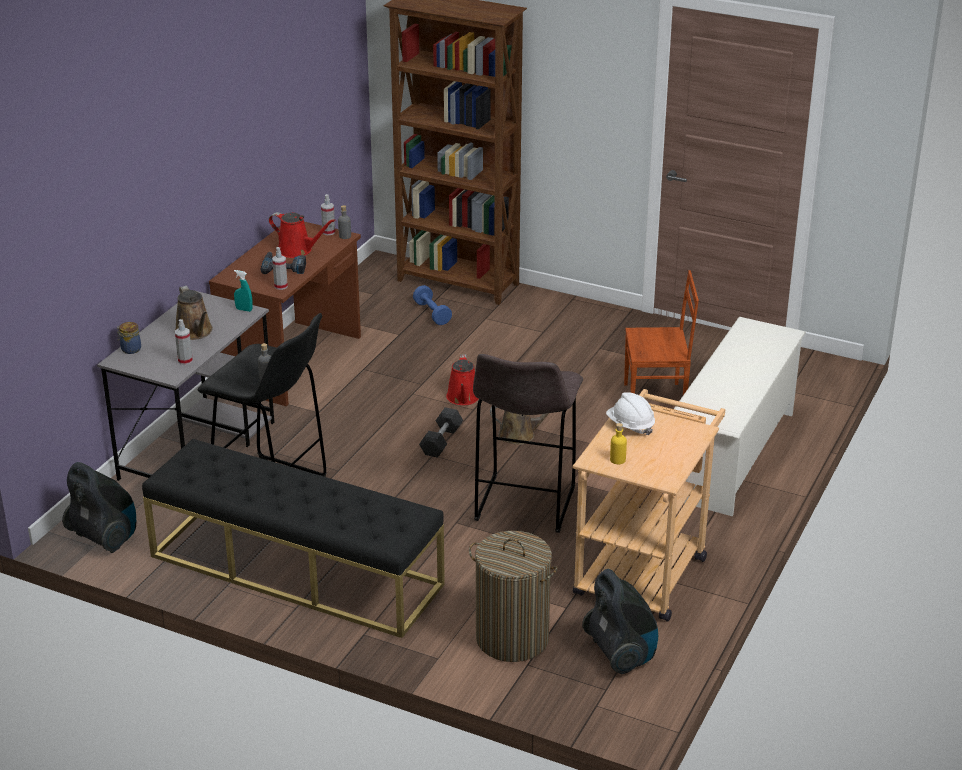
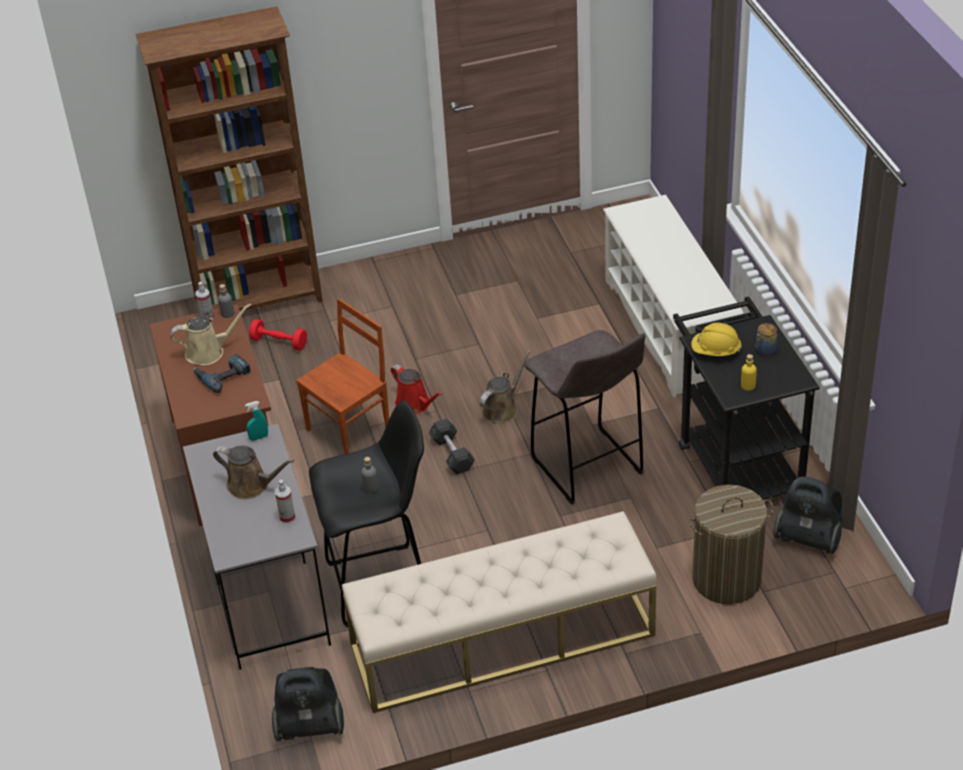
camera: 40 degrees left, 10 degrees up
jar [117,322,141,354] -> jar moved to [756,323,777,356]
black bench [142,439,445,638] -> beige bench [342,511,657,713]
red watering can [269,212,336,258] -> beige watering can [170,304,251,365]
spray bottle [272,247,288,290] -> none
blue dumbbell [413,285,452,325] -> red dumbbell [249,319,307,350]
beige cart [572,389,725,622] -> black cart [673,297,820,500]
white hard hat [606,392,655,435] -> yellow hard hat [691,323,742,356]
brown chair [624,270,699,395] -> brown chair moved to [296,298,389,454]

